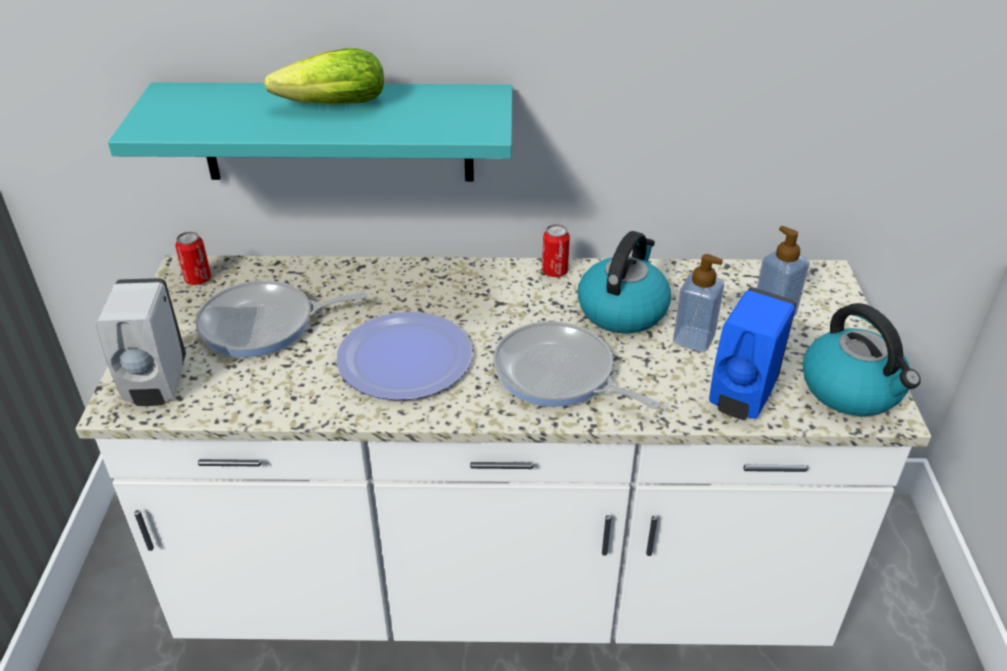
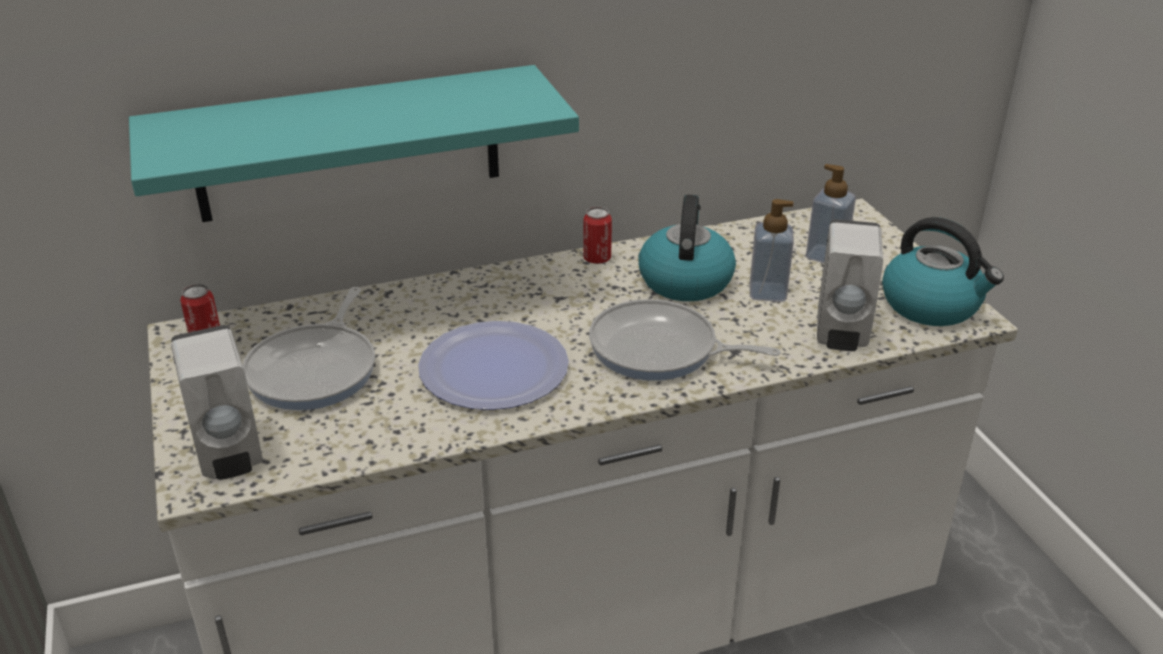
camera: 20 degrees left, 5 degrees down
frying pan [195,280,368,357] -> frying pan turned 45 degrees counterclockwise [243,287,375,410]
lettuce [264,48,384,105] -> none
blue soap dispenser [709,287,796,420] -> white soap dispenser [817,219,883,351]

